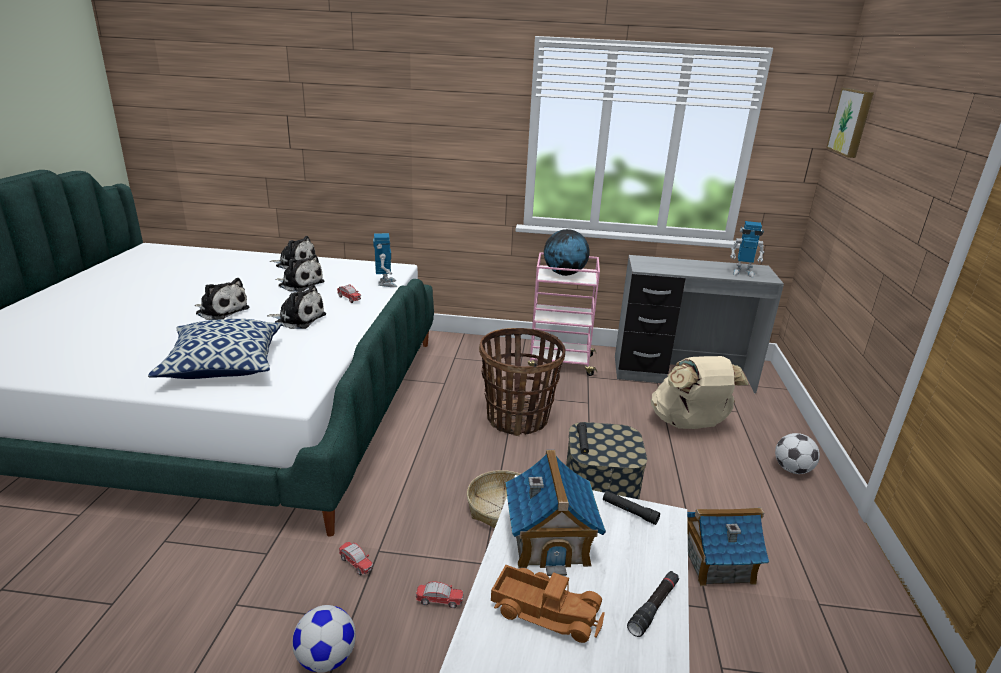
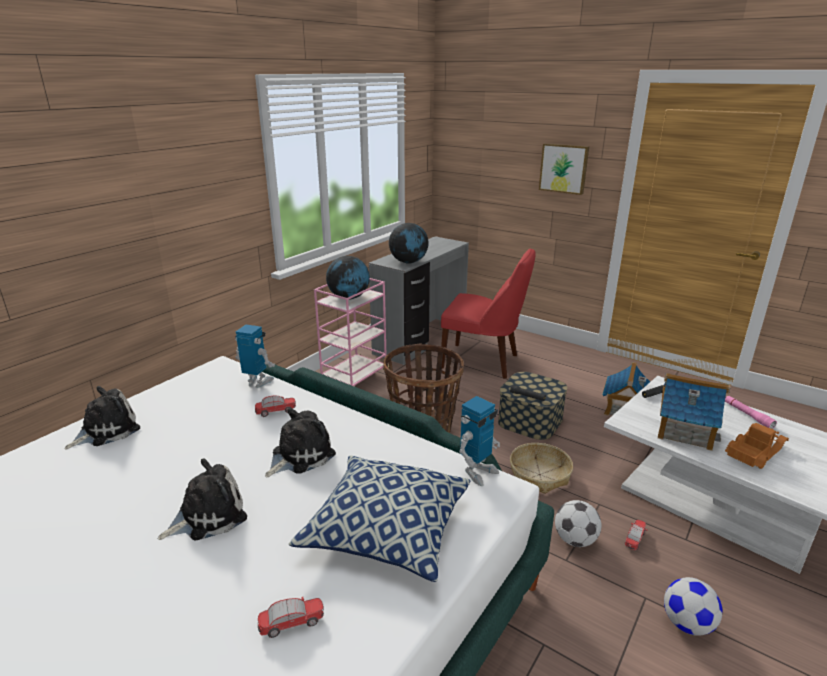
camera: 60 degrees left, 0 degrees up
plush toy [275,254,325,292] -> none
toy car [339,542,373,575] -> toy car moved to [258,597,324,638]
black flashlight [627,571,679,637] -> pink flashlight [725,396,777,429]
beige backpack [651,356,749,429] -> red chair [441,248,536,379]
toy robot [730,221,764,278] -> toy robot moved to [459,396,500,486]
football [775,433,820,474] -> football moved to [555,500,602,547]
picture [826,88,874,158] -> picture moved to [539,143,589,195]
none -> globe [389,223,429,264]

